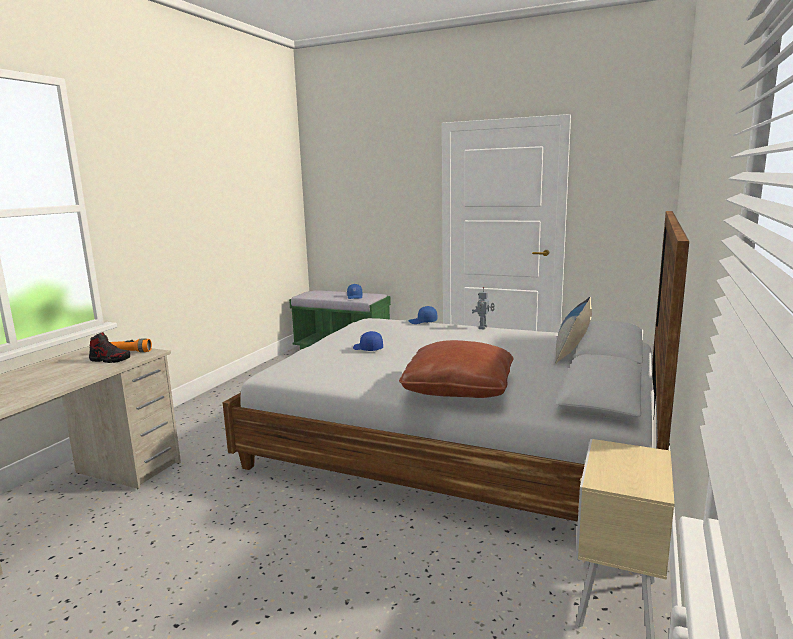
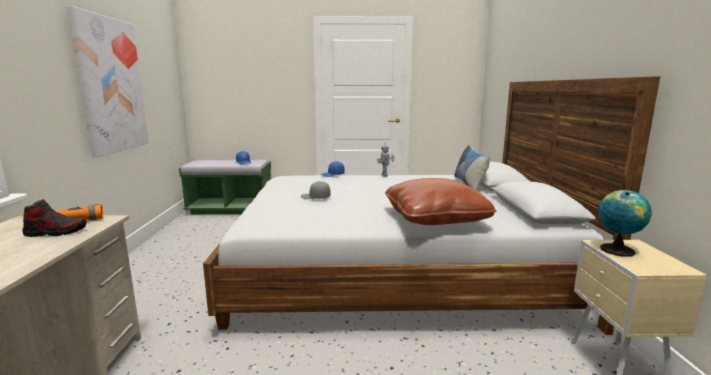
camera: 25 degrees left, 0 degrees up
blue cap [353,331,383,351] -> grey cap [301,181,330,199]
none -> picture [67,6,149,157]
none -> globe [598,190,652,257]

